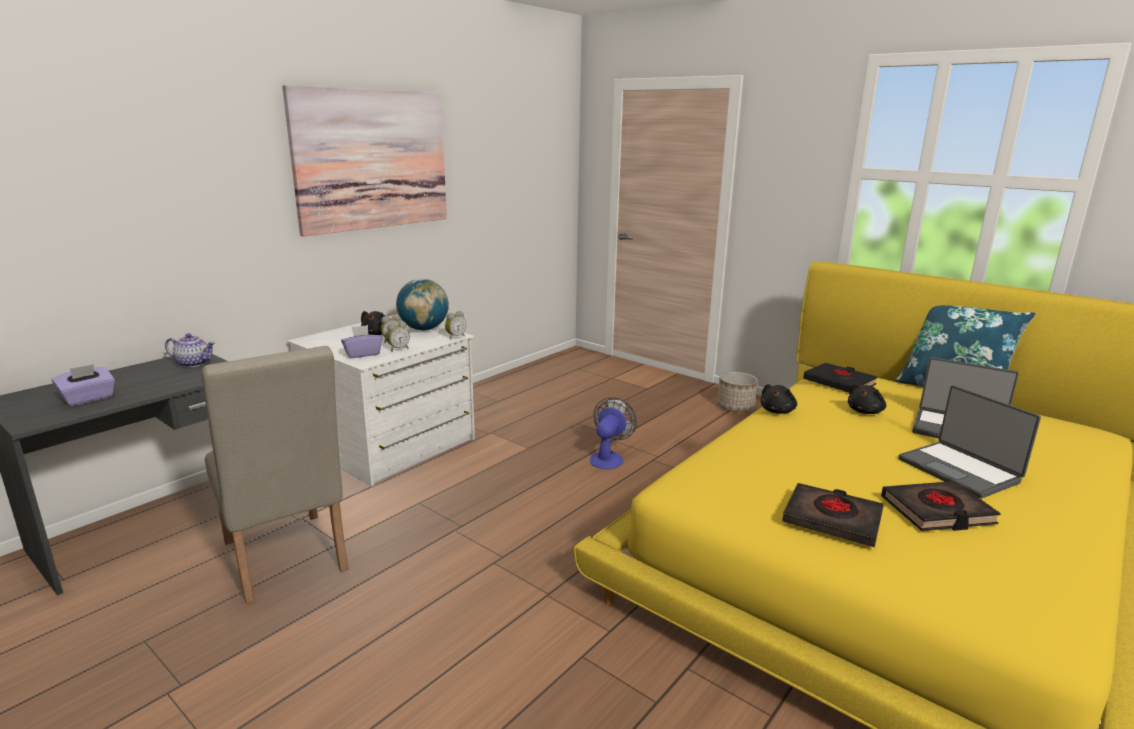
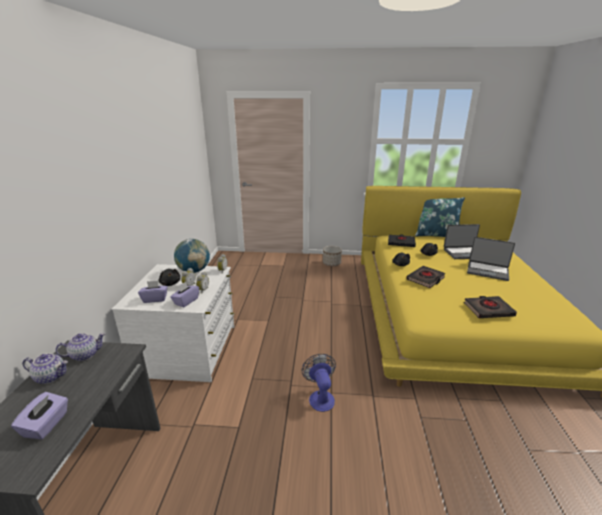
camera: 35 degrees left, 5 degrees up
beige chair [202,346,349,604] -> none
picture [282,85,447,237] -> none
fan [590,397,637,469] -> fan moved to [302,354,336,412]
black book [881,481,1001,531] -> black book moved to [407,266,446,288]
none -> teapot [23,353,68,384]
none -> purple tissue box [138,281,168,303]

